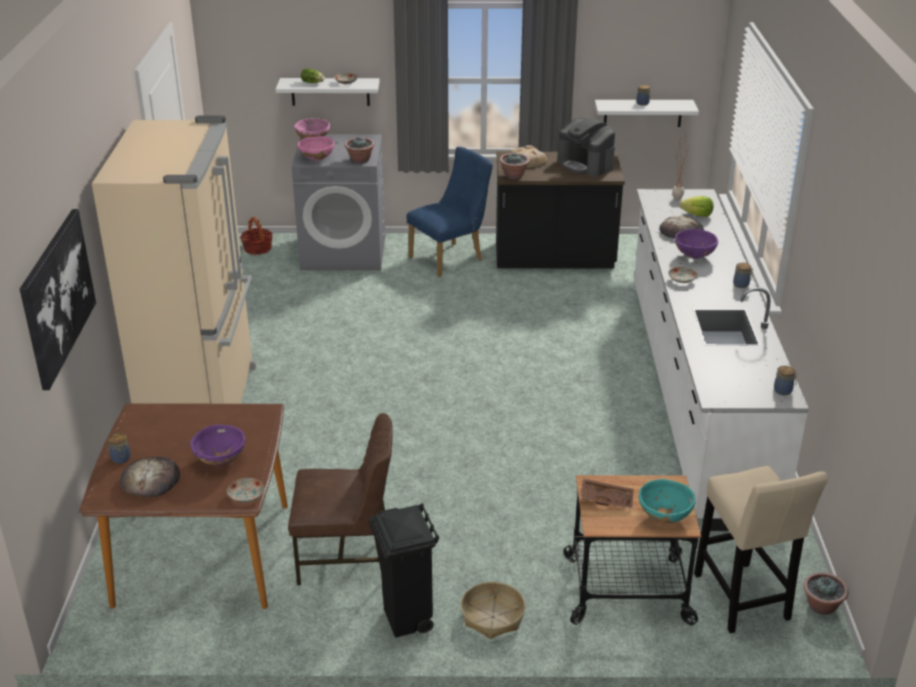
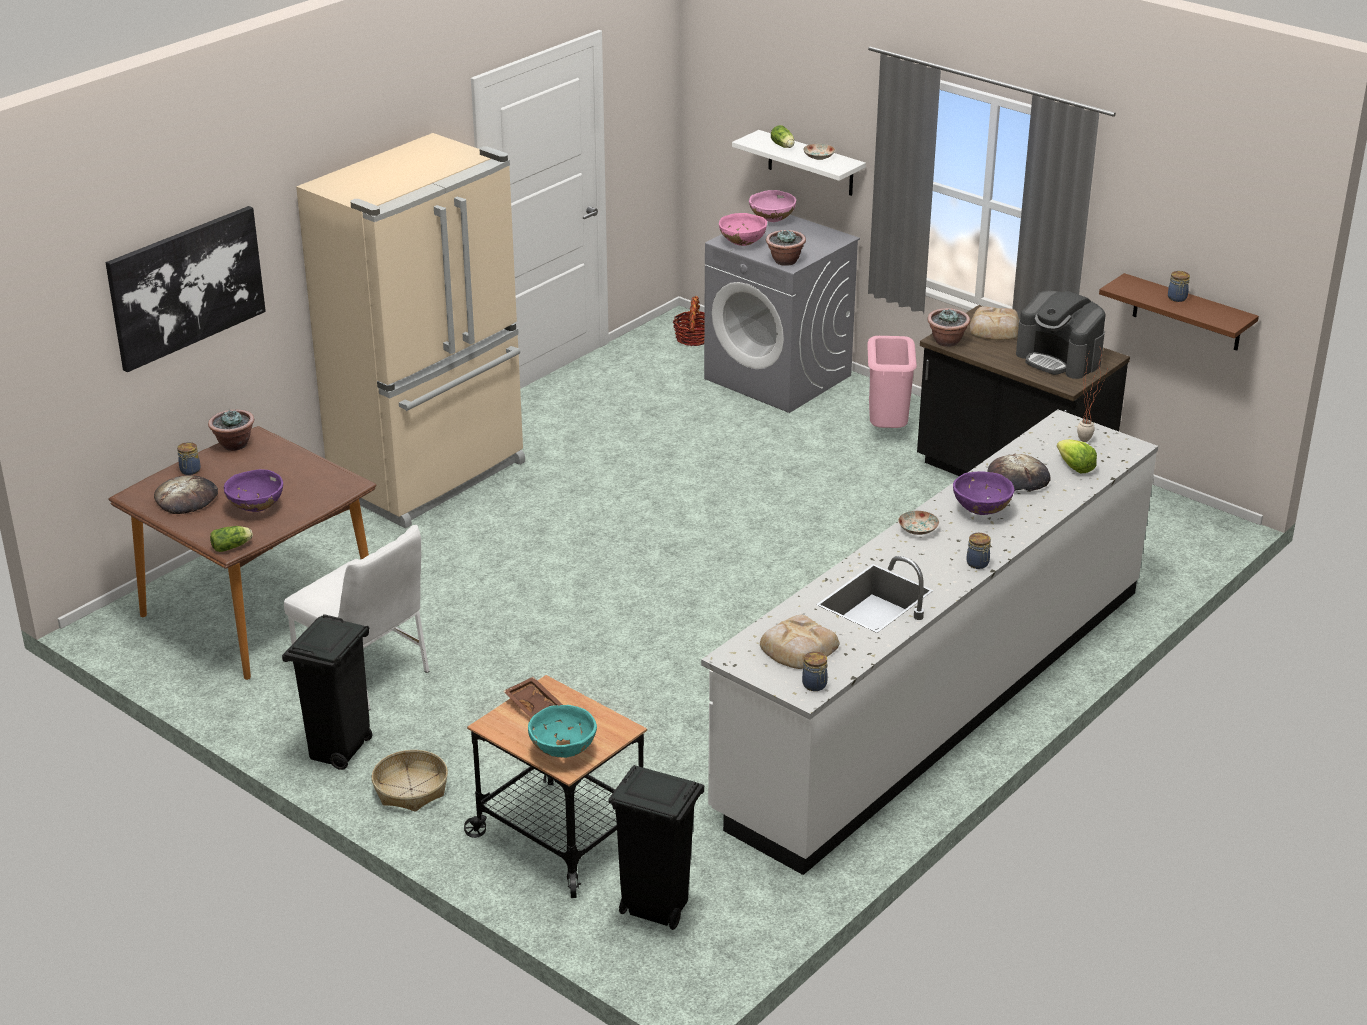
camera: 40 degrees right, 0 degrees up
plate [227,478,265,503] -> lettuce [210,526,253,552]
brown chair [288,413,393,585] -> white chair [284,525,430,710]
blue chair [407,147,493,277] -> pink trash can [867,336,917,428]
coffee machine [557,118,615,177] -> coffee machine turned 45 degrees counterclockwise [1016,291,1106,379]
white shelf [595,100,699,127] -> brown shelf [1099,273,1259,351]
beige stool [694,466,828,634] -> black trash can [608,765,704,930]
potted plant [803,572,849,615] -> potted plant moved to [208,410,254,451]
none -> bread [760,615,839,669]

